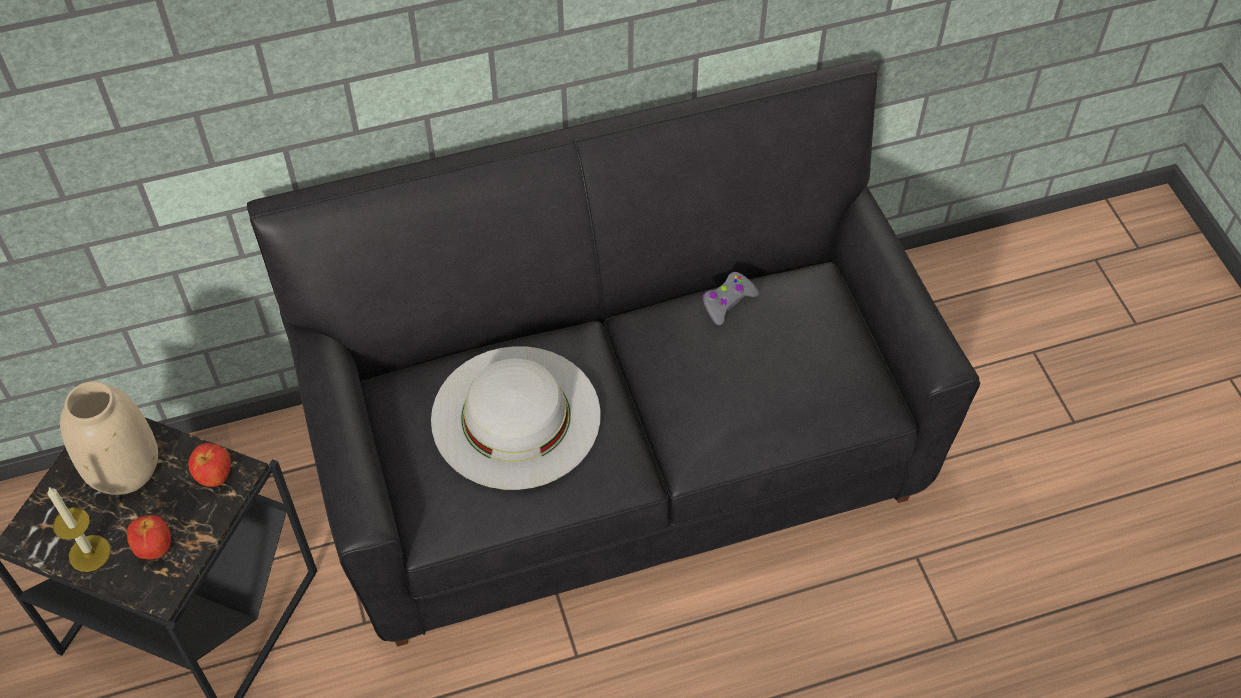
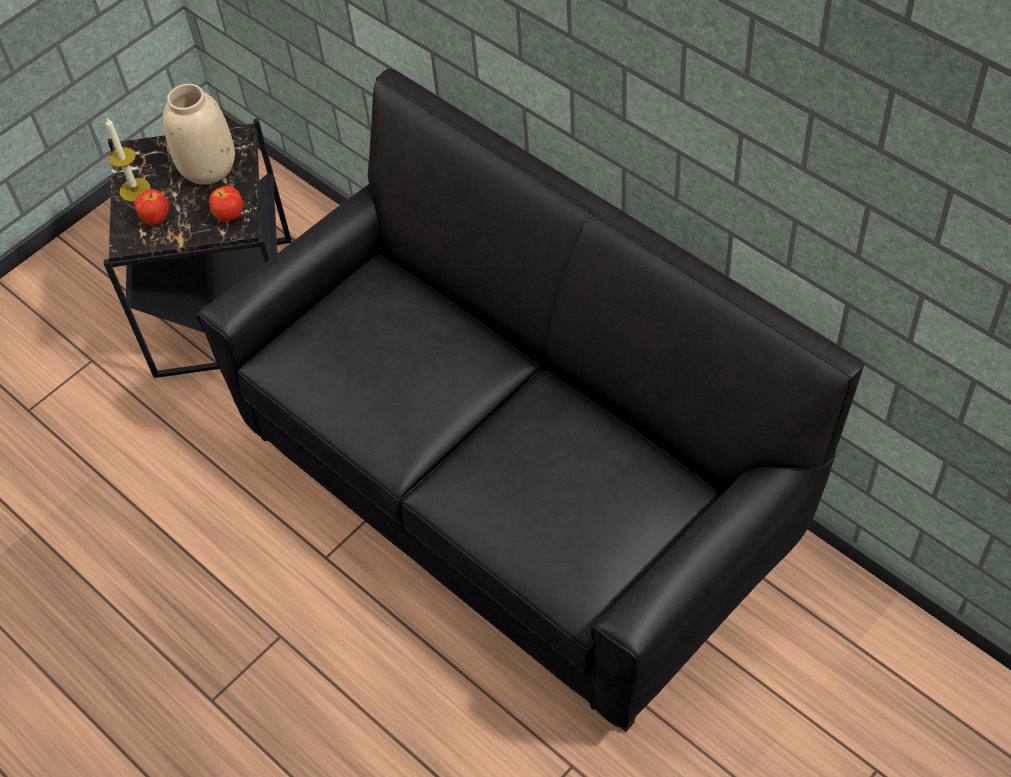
camera: 65 degrees right, 0 degrees up
white hat [431,346,601,490] -> none
grey game controller [702,272,759,325] -> none

